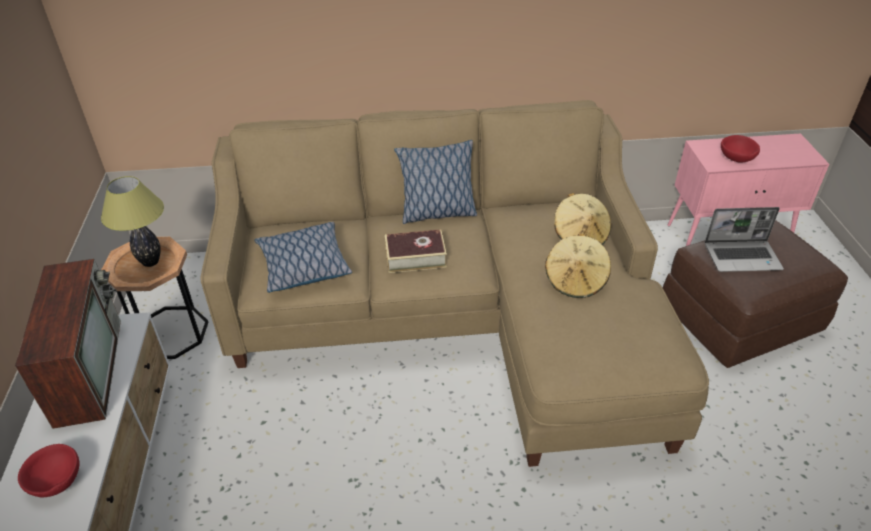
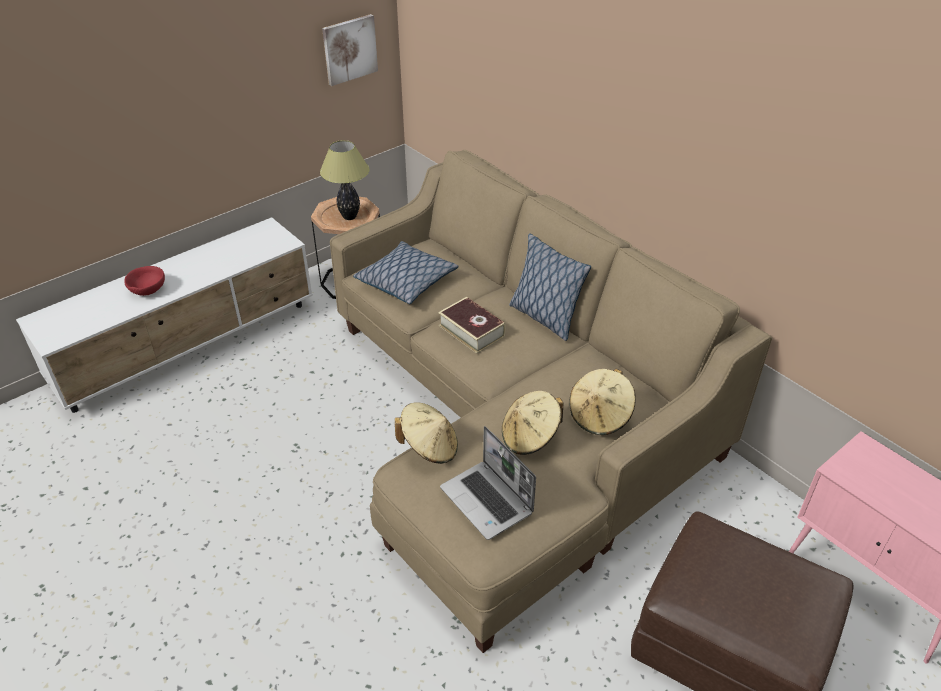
camera: 55 degrees right, 0 degrees up
television [15,259,121,429] -> none
laptop [705,207,784,272] -> laptop moved to [440,426,536,540]
red bowl [721,135,760,162] -> none
none -> picture [322,14,378,86]
none -> beige hat [395,402,458,464]

